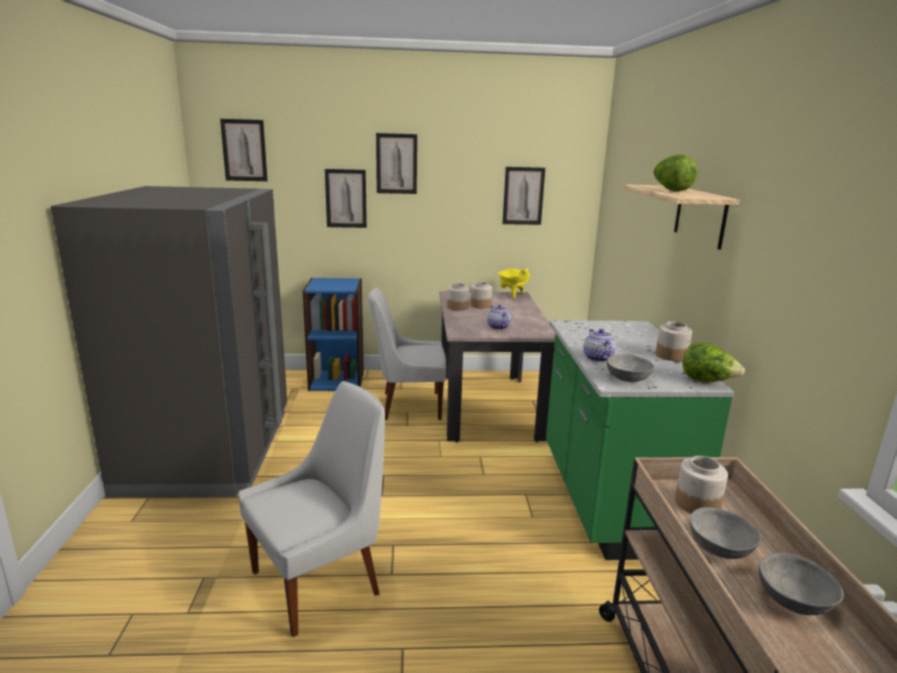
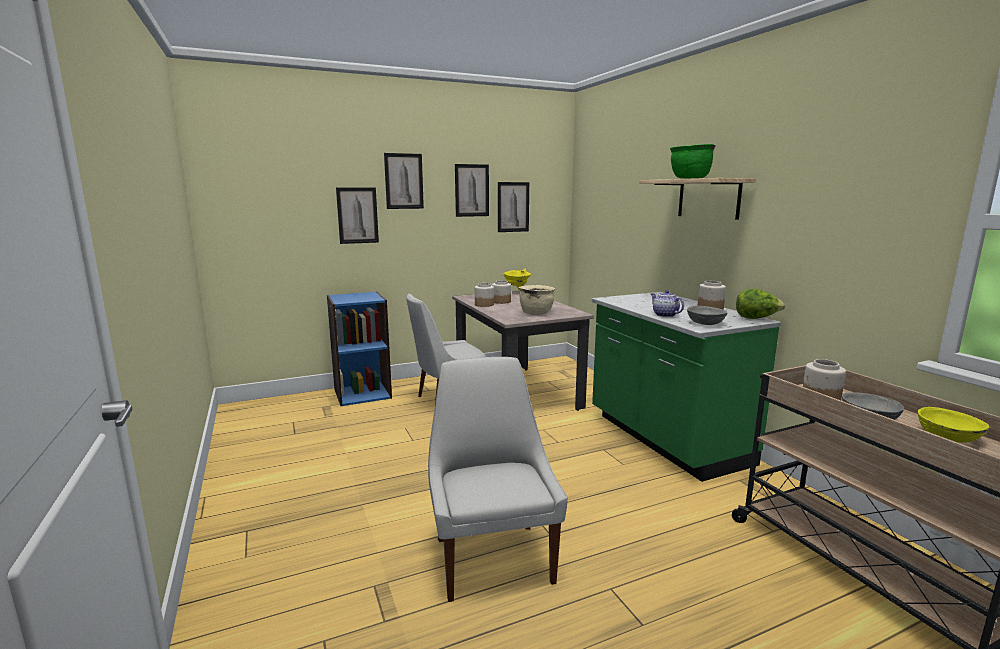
camera: 20 degrees left, 5 degrees down
grey fridge [51,186,287,497] -> none
picture [220,119,268,181] -> picture moved to [455,164,489,217]
white chair [238,381,385,637] -> white chair turned 45 degrees counterclockwise [428,357,568,602]
teapot [487,305,511,330] -> beige cooking pot [519,285,555,315]
lettuce [653,155,698,191] -> green cooking pot [670,144,716,179]
grey bowl [759,553,844,615] -> yellow bowl [918,407,989,443]

